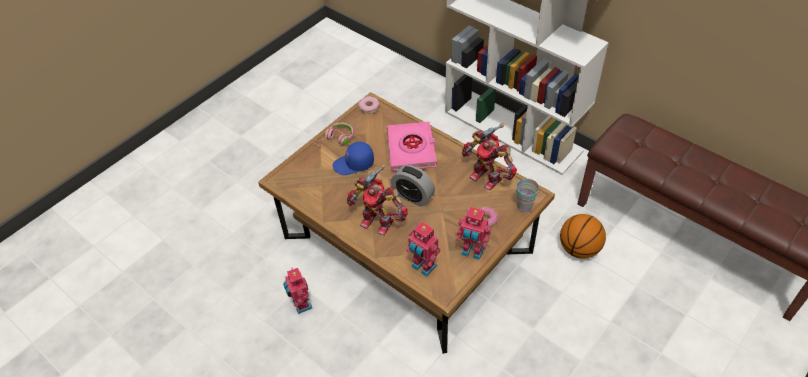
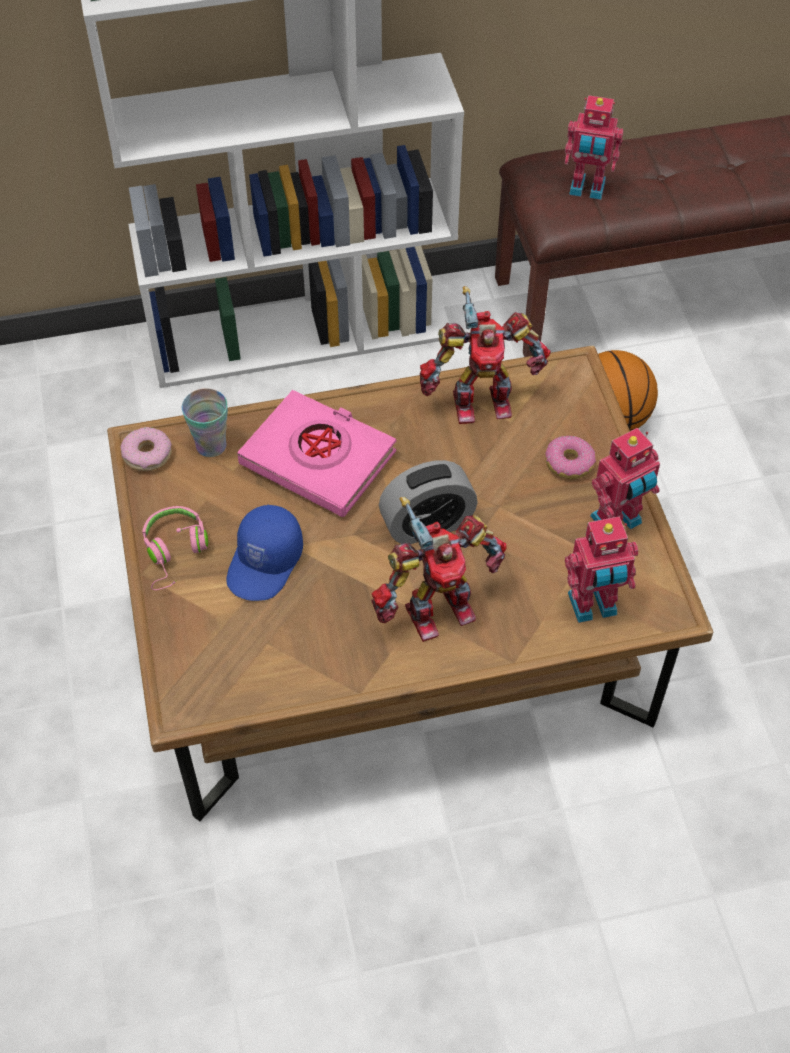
camera: 55 degrees left, 5 degrees up
toy robot [283,268,312,314] -> toy robot moved to [565,95,623,200]
cup [516,179,539,212] -> cup moved to [182,388,228,457]

